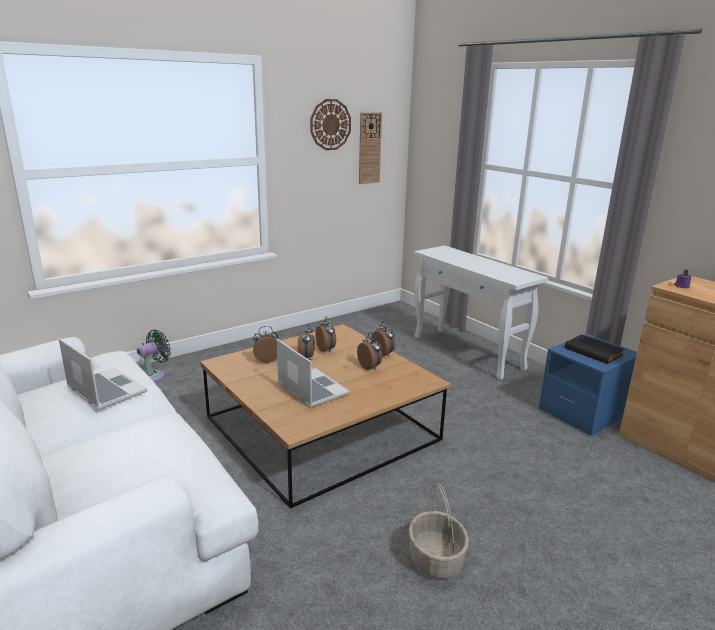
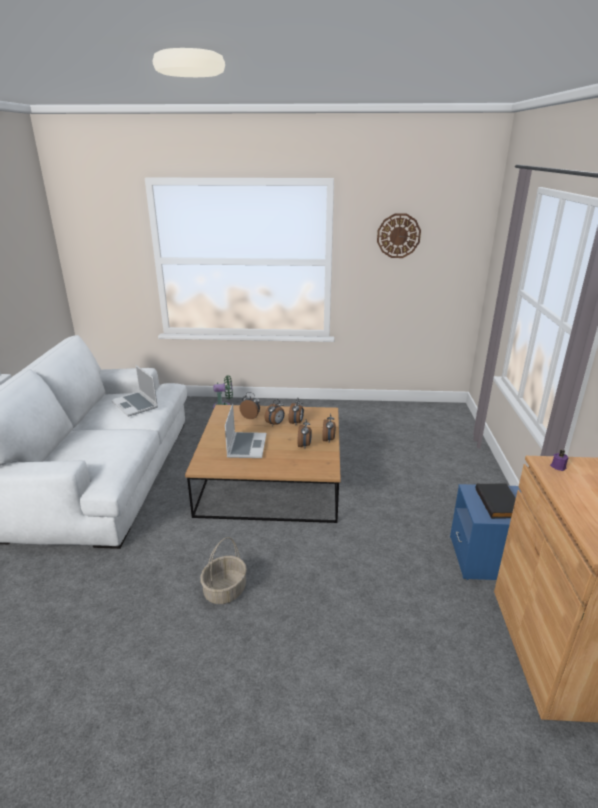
camera: 40 degrees right, 5 degrees up
laptop [59,338,147,410] -> laptop turned 150 degrees clockwise [111,365,158,417]
wall clock [359,112,382,184] -> none
white console table [414,245,548,380] -> none

